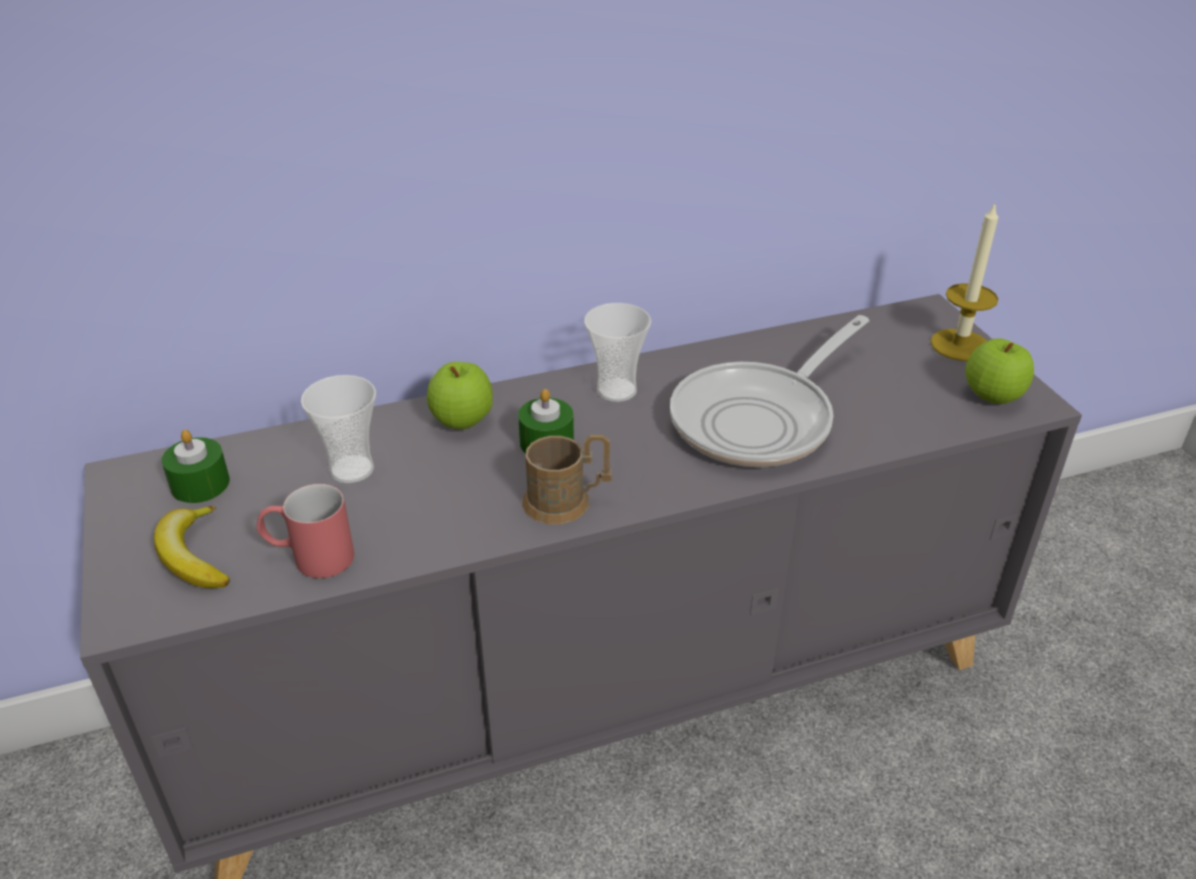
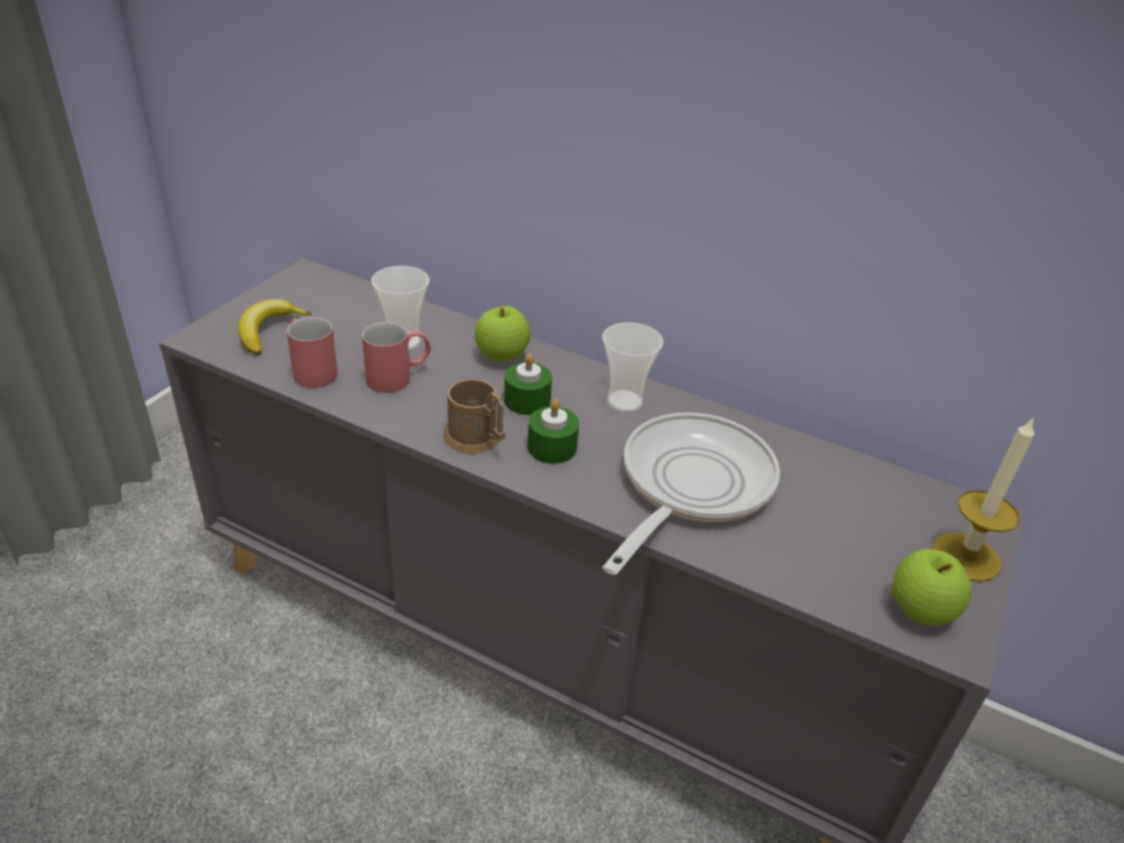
camera: 45 degrees right, 0 degrees up
green candle [162,430,230,503] -> green candle moved to [527,399,579,464]
frying pan [670,315,869,467] -> frying pan turned 120 degrees clockwise [603,412,780,575]
none -> red mug [362,322,431,393]

